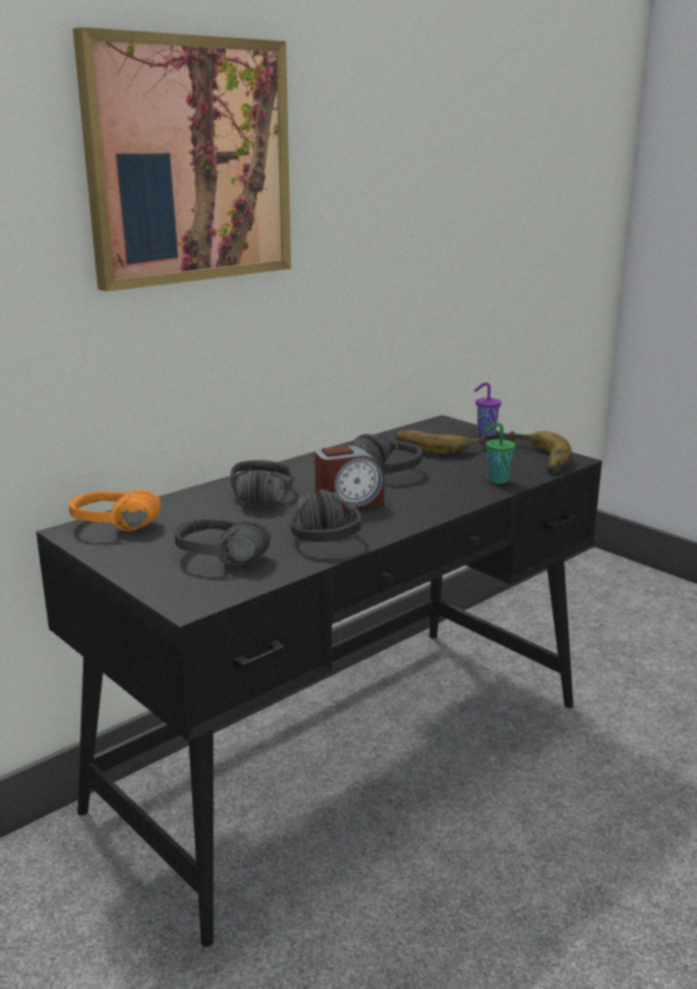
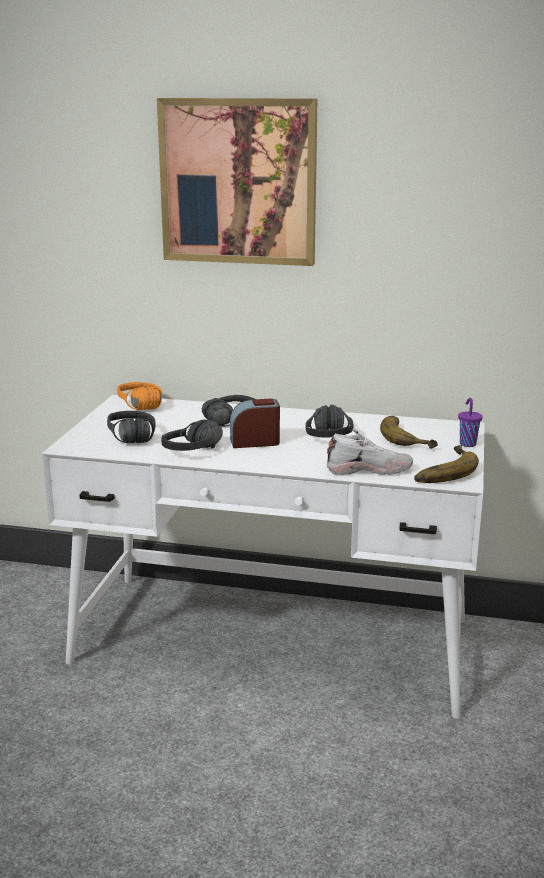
camera: 55 degrees right, 0 degrees up
black desk [36,415,602,947] -> white desk [42,395,485,719]
alarm clock [315,446,384,510] -> alarm clock turned 135 degrees clockwise [230,398,280,448]
green cup [484,422,516,484] -> white shoe [327,429,413,475]

